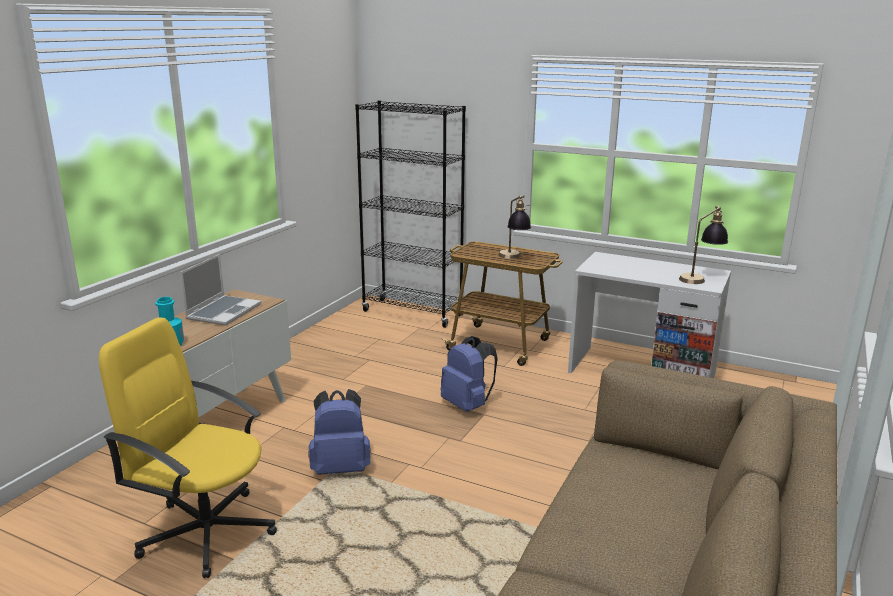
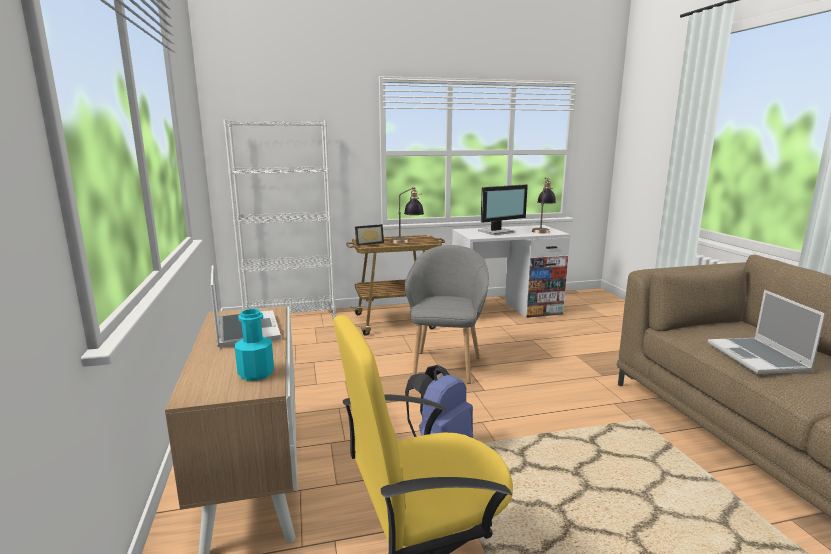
camera: 40 degrees left, 5 degrees down
black bookcase [355,100,466,328] -> white bookcase [223,120,337,322]
blue backpack [441,336,498,412] -> grey armchair [405,245,489,384]
none -> picture frame [355,224,384,246]
none -> monitor [478,184,528,235]
none -> laptop [708,290,825,374]

